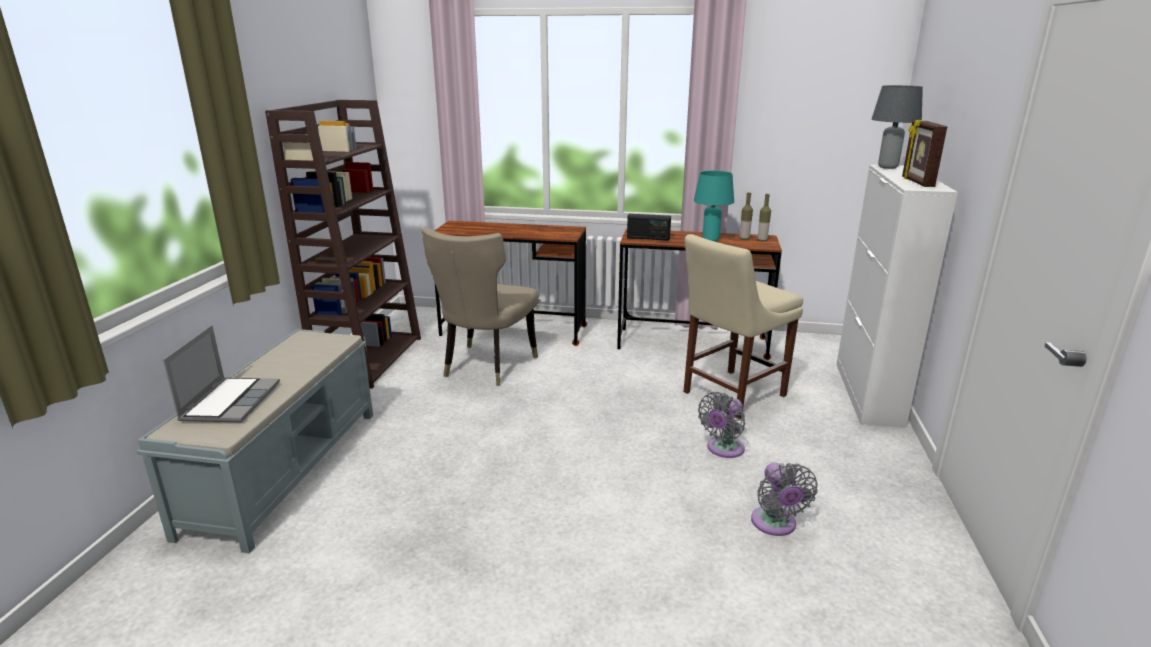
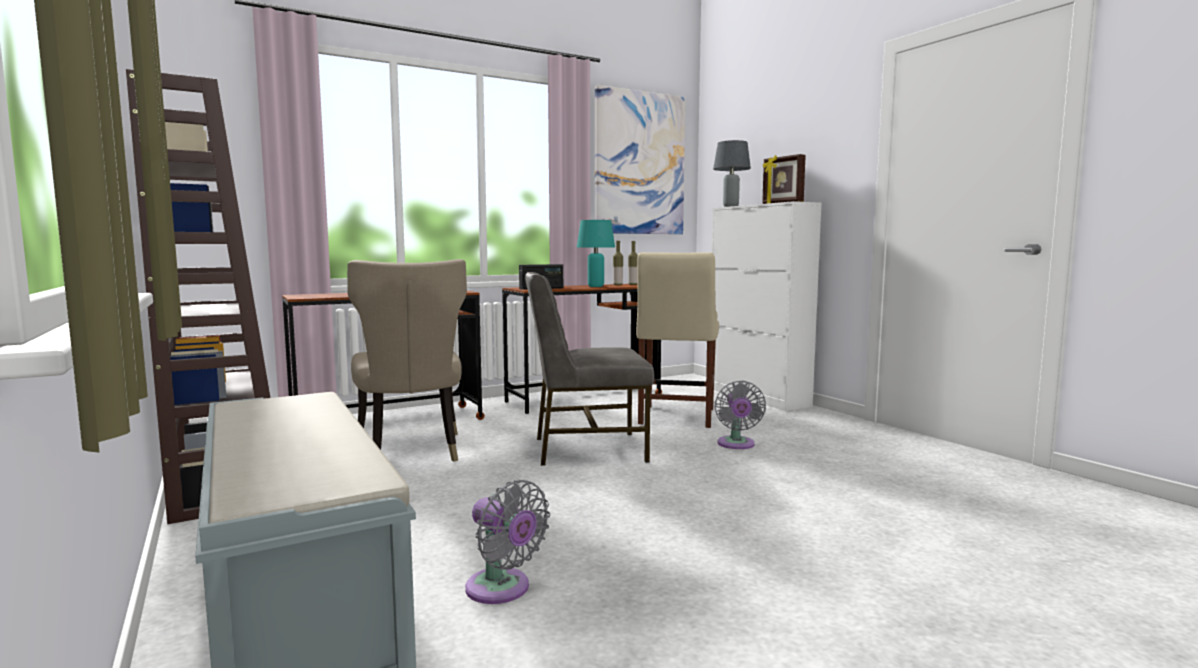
camera: 40 degrees left, 15 degrees down
laptop [163,325,280,422] -> none
grey fan [751,463,818,536] -> grey fan moved to [465,479,550,604]
none -> grey chair [525,272,655,466]
none -> picture [595,85,685,234]

